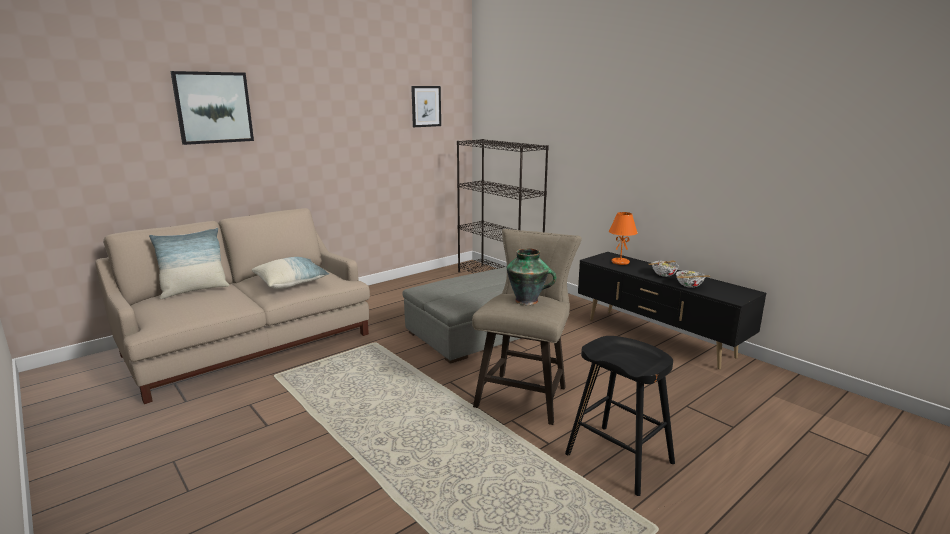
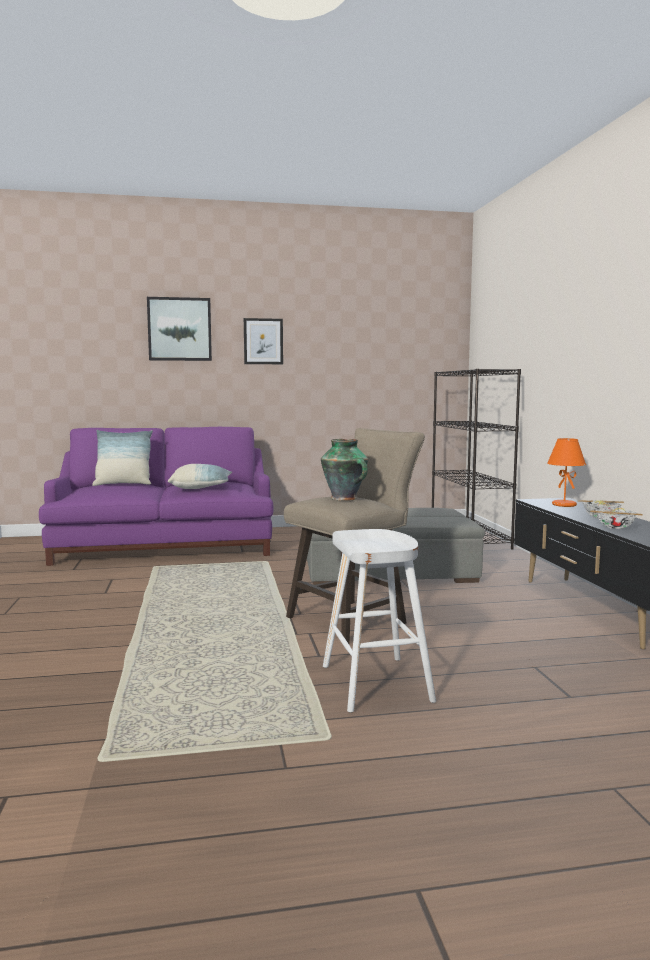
camera: 30 degrees right, 10 degrees down
beige sofa [95,208,370,404] -> purple sofa [39,427,274,566]
picture [411,86,441,127] -> picture moved to [244,318,283,364]
black stool [565,336,675,496] -> white stool [323,529,436,713]

